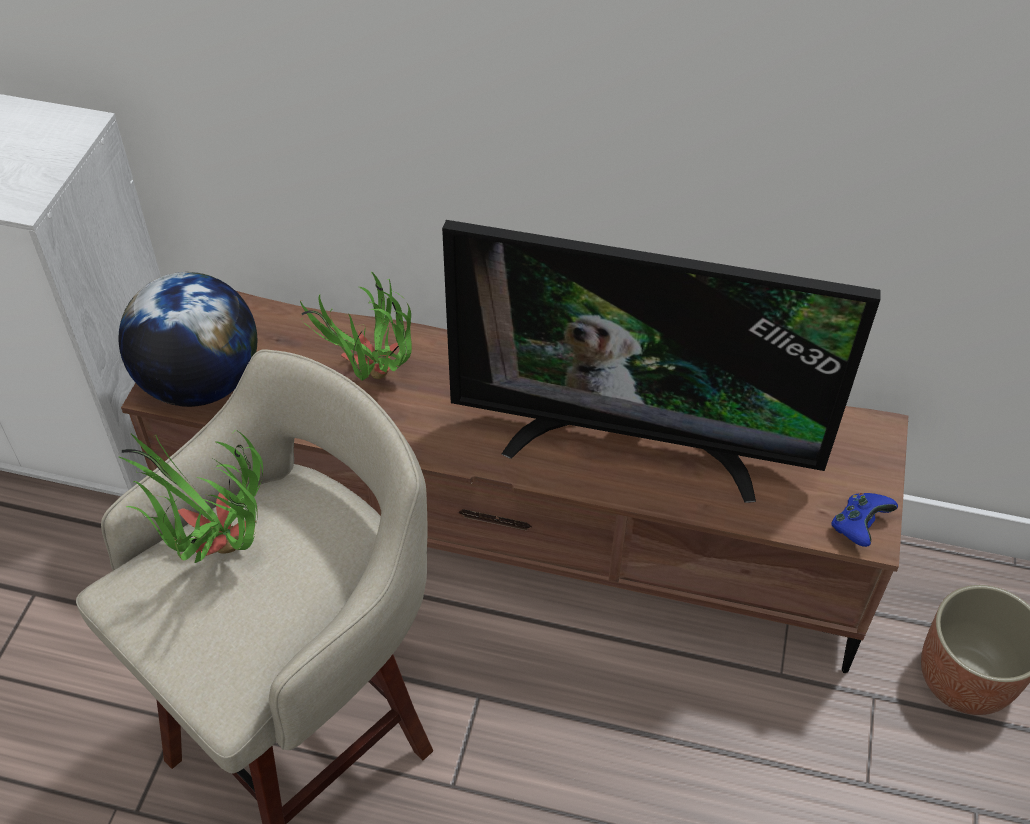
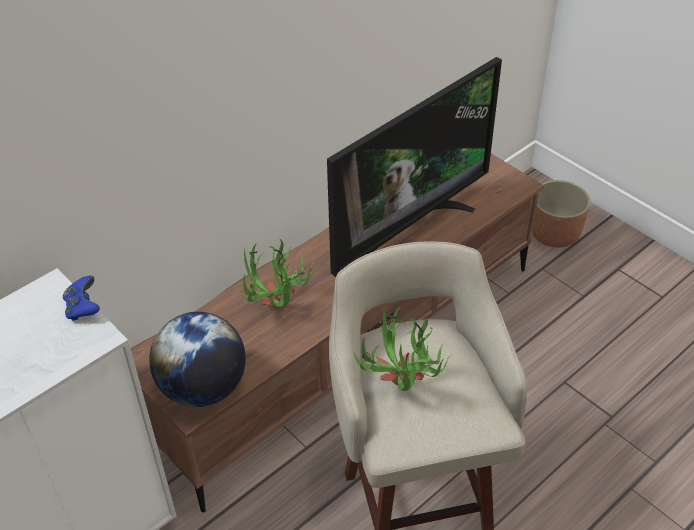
camera: 55 degrees left, 5 degrees down
blue game controller [832,493,898,547] -> blue game controller moved to [63,276,100,321]

